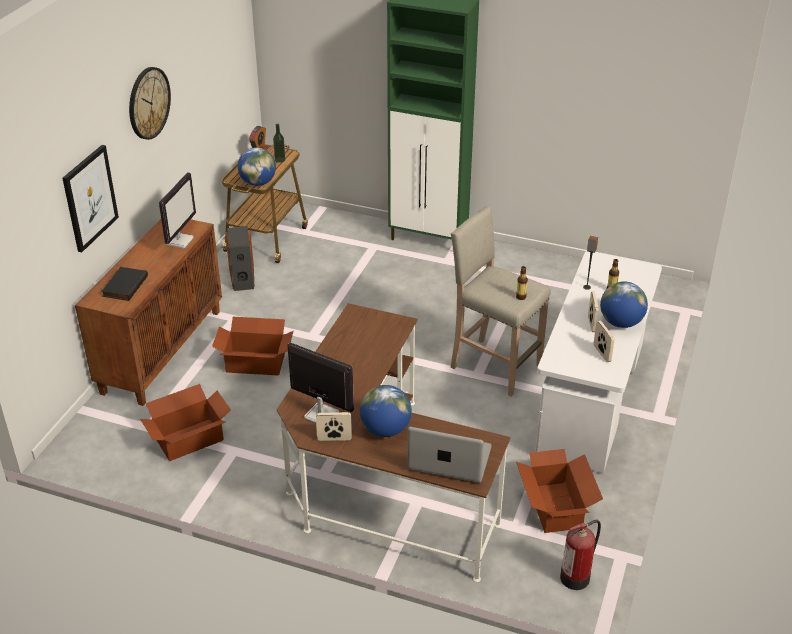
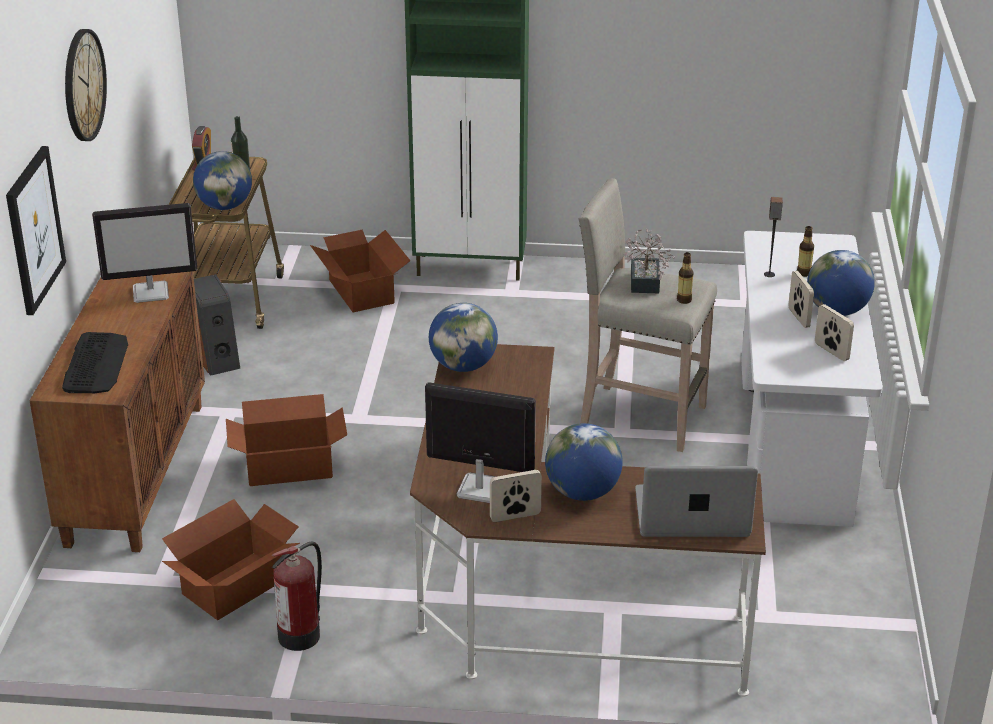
camera: 15 degrees left, 5 degrees down
black book [101,267,148,301] -> keyboard [62,332,128,394]
monitor [159,172,196,248] -> monitor turned 75 degrees clockwise [92,203,197,303]
cardboard box [516,449,603,533] -> cardboard box moved to [310,230,411,312]
fire extinguisher [560,520,601,590] -> fire extinguisher moved to [272,541,322,651]
none -> globe [429,303,498,372]
none -> potted plant [624,229,675,293]

